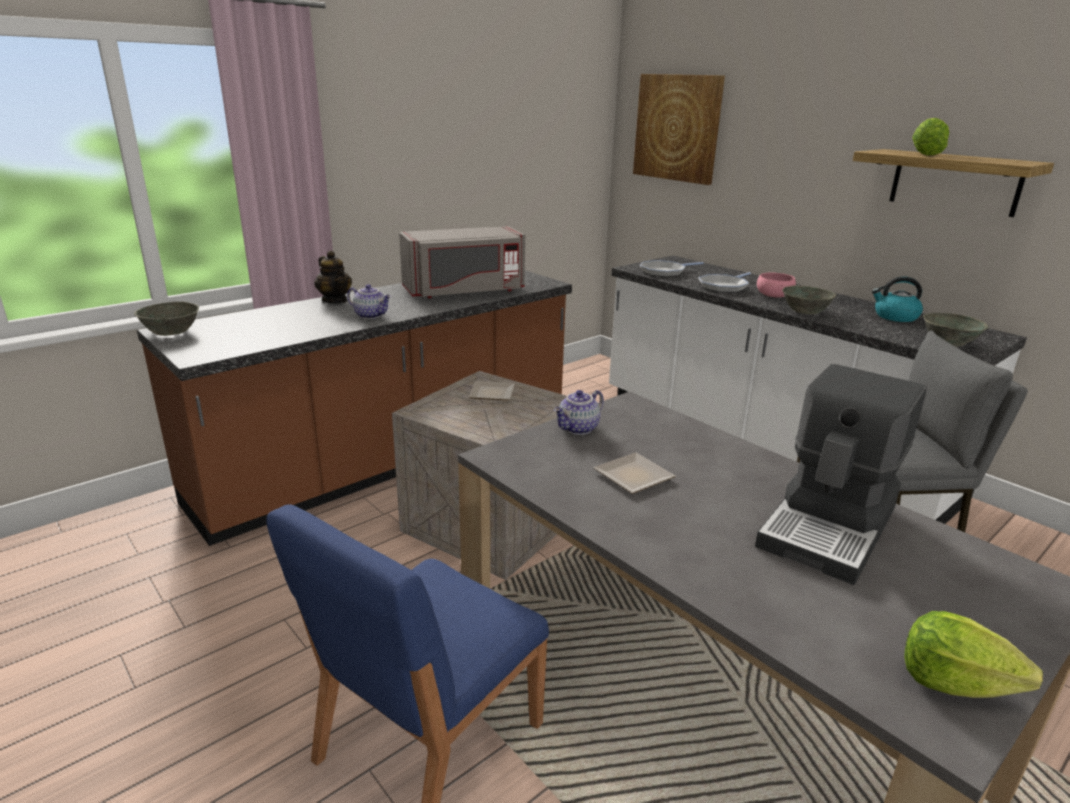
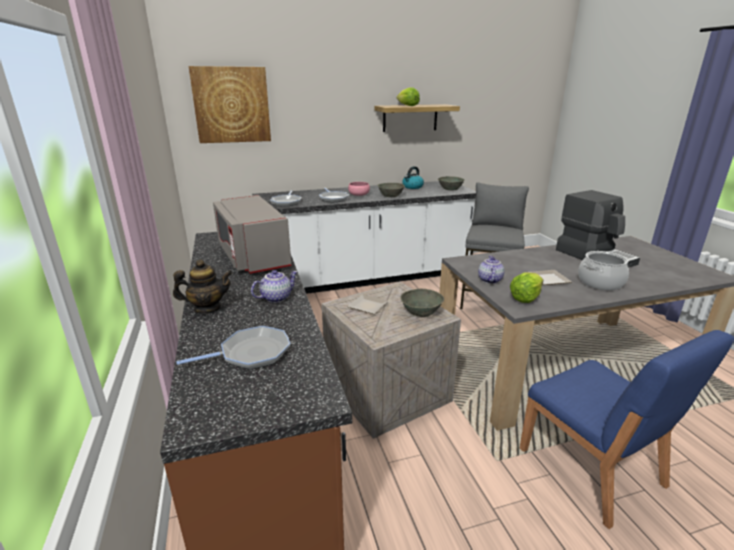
camera: 65 degrees left, 0 degrees up
grey bowl [134,301,199,336] -> grey bowl moved to [400,289,444,317]
grey microwave [399,226,525,298] -> grey microwave turned 150 degrees clockwise [213,195,291,274]
teapot [554,390,604,435] -> teapot turned 150 degrees counterclockwise [478,256,504,284]
lettuce [904,611,1043,698] -> lettuce moved to [510,272,543,303]
none -> frying pan [176,326,291,370]
none -> cooking pot [578,251,629,290]

